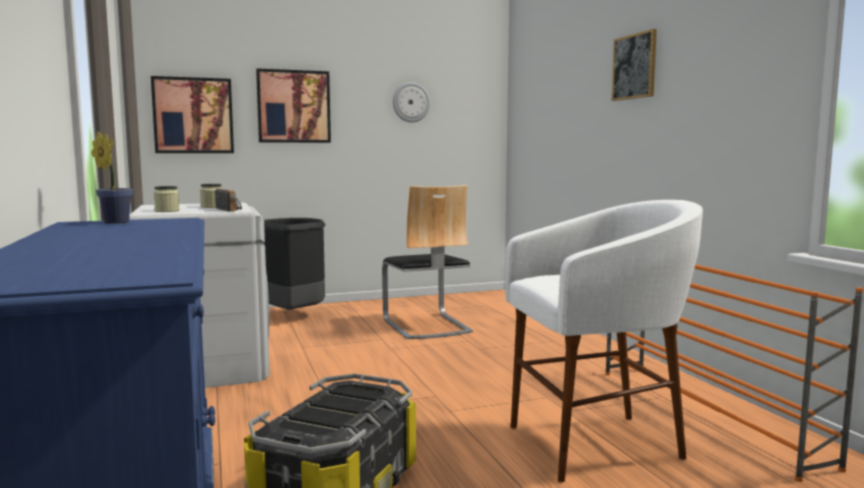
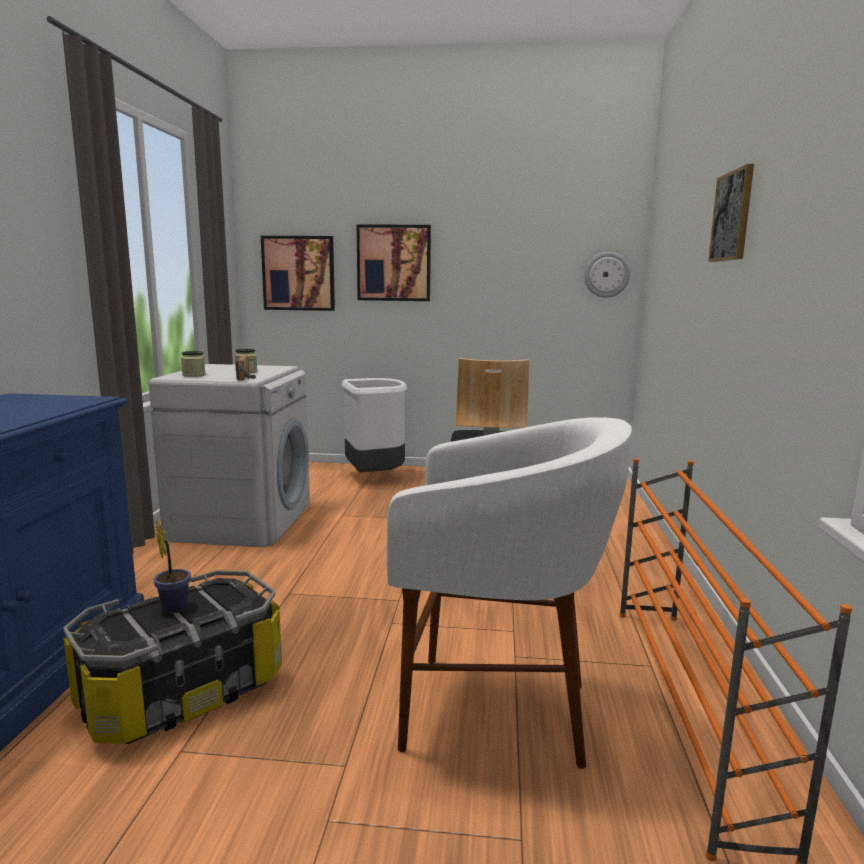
camera: 25 degrees right, 5 degrees up
potted plant [91,132,133,224] -> potted plant moved to [154,519,191,613]
black trash can [264,218,326,310] -> white trash can [342,378,407,472]
wall clock [393,82,430,123] -> wall clock moved to [584,252,630,298]

